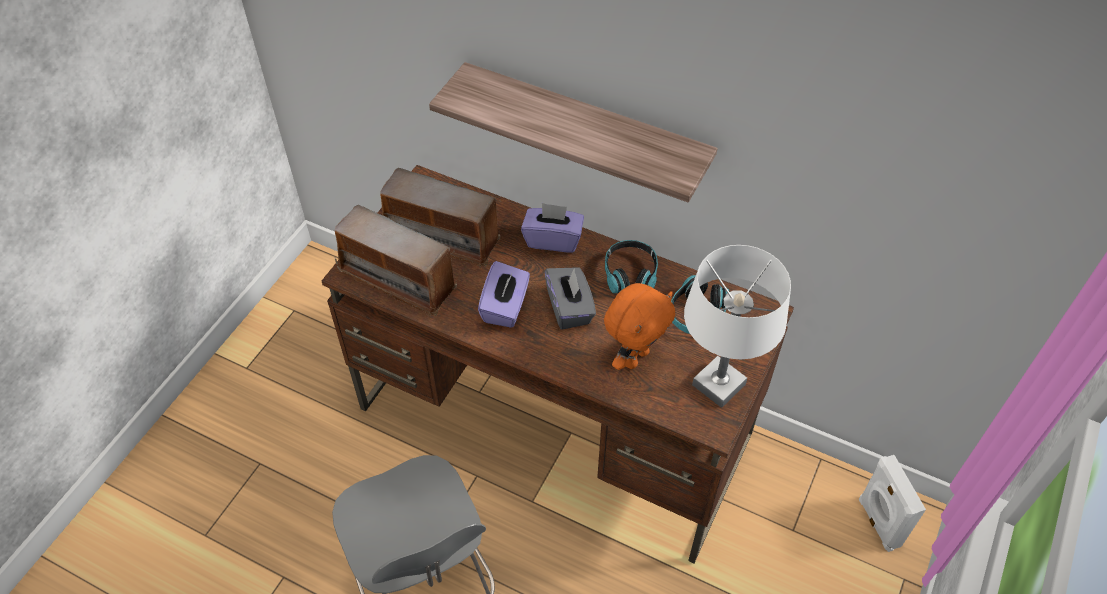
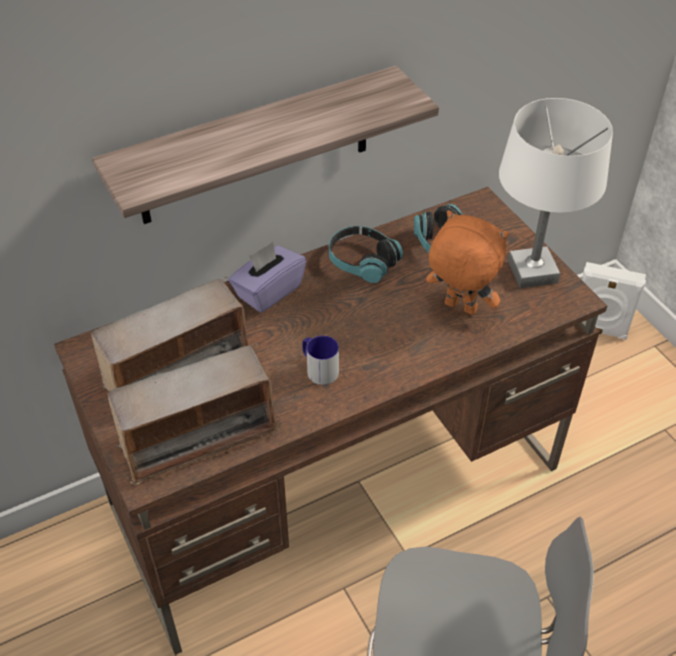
camera: 55 degrees left, 5 degrees down
purple tissue box [478,261,530,328] -> mug [302,336,339,385]
grey tissue box [544,267,596,330] -> none
orange plush toy [604,283,675,370] -> orange plush toy turned 45 degrees counterclockwise [426,210,509,315]

